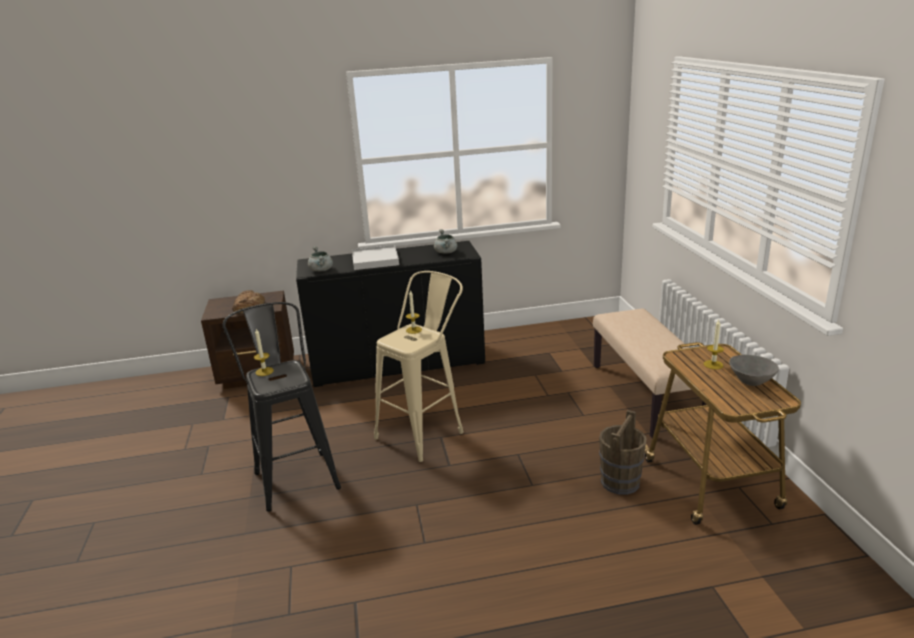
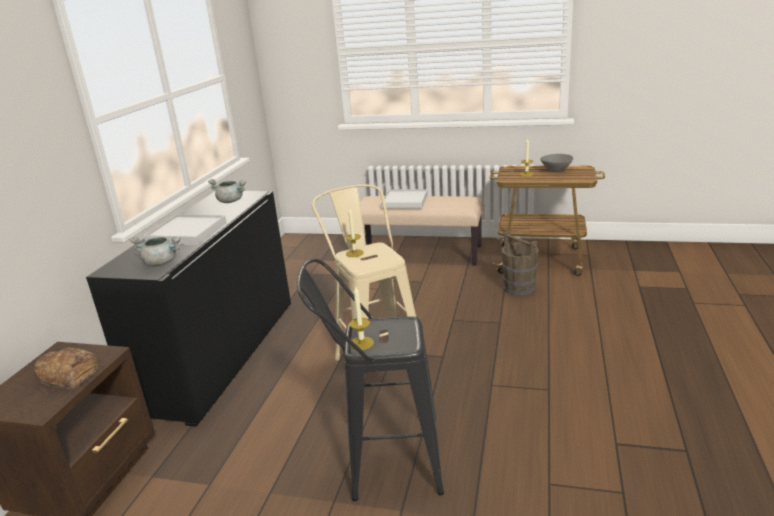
camera: 65 degrees left, 0 degrees up
none -> white tray [381,189,428,209]

